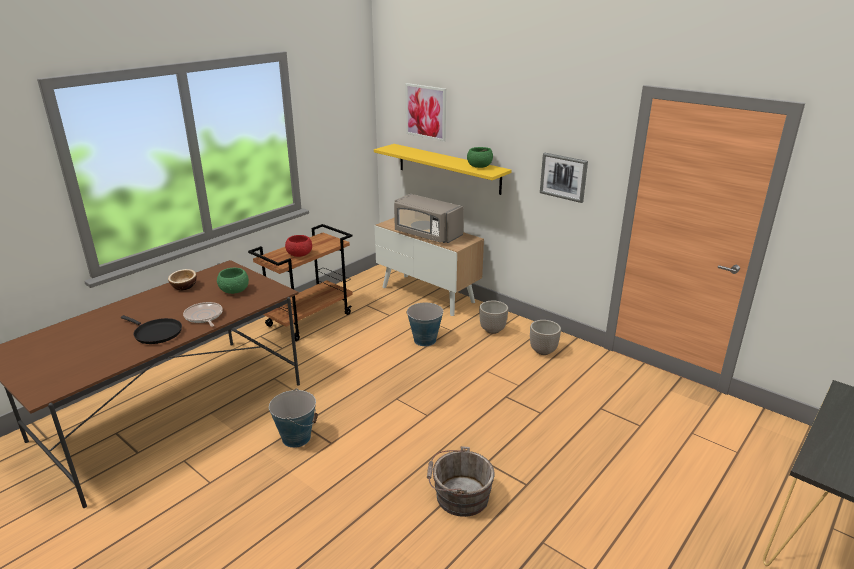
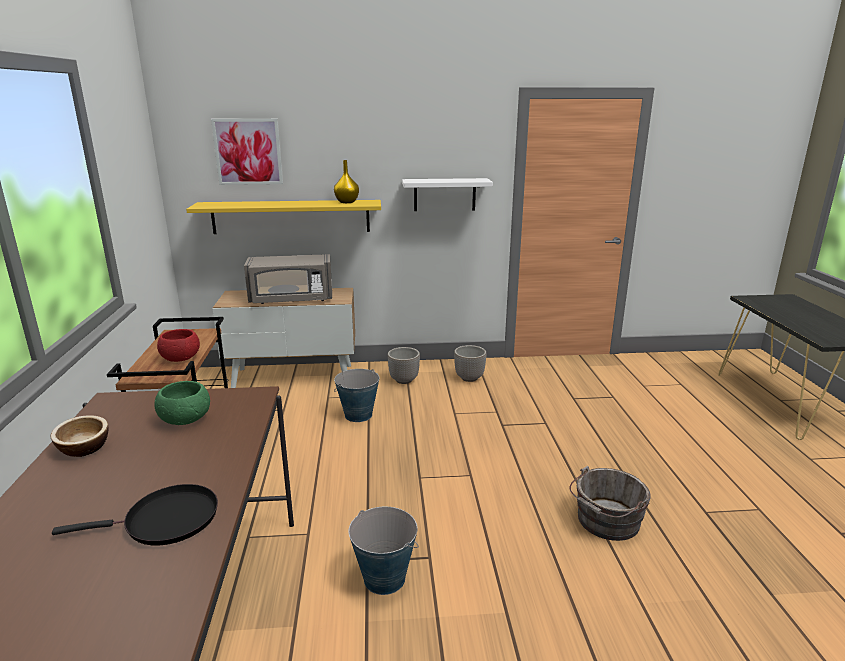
camera: 45 degrees left, 5 degrees down
frying pan [183,302,223,327] -> none
green bowl [467,147,493,168] -> yellow vase [334,160,359,203]
picture [540,153,588,203] -> white shelf [402,178,493,211]

